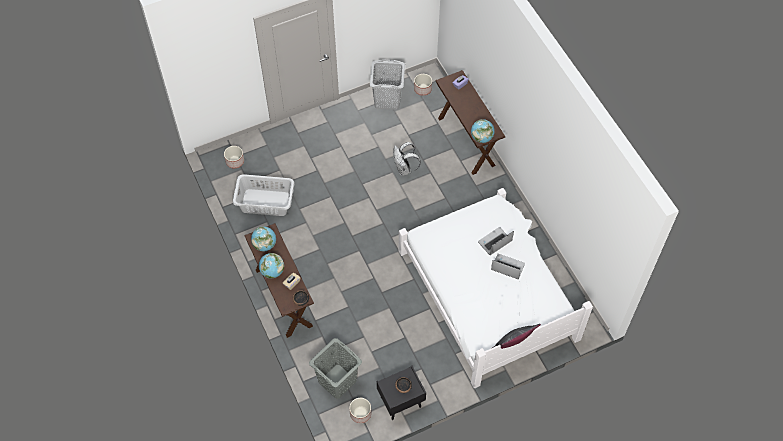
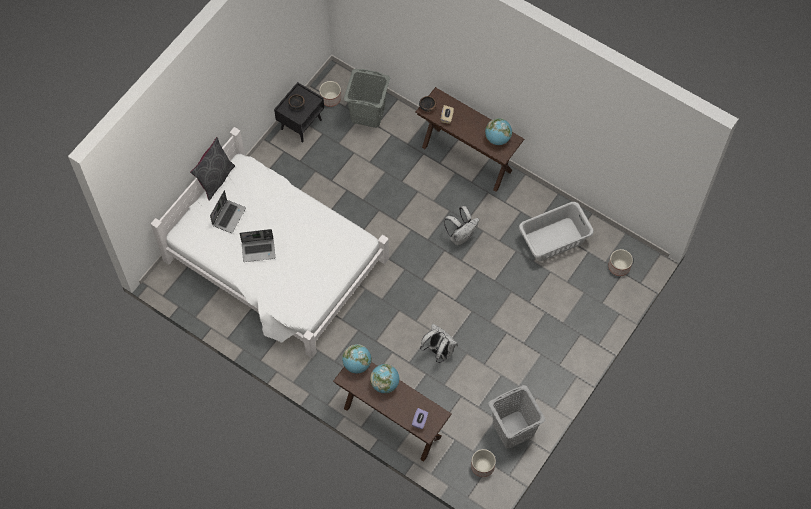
camera: 150 degrees right, 5 degrees up
globe [259,253,284,278] -> globe moved to [370,364,399,393]
laptop [478,227,514,255] -> laptop moved to [210,190,246,233]
none -> white backpack [444,206,480,245]

